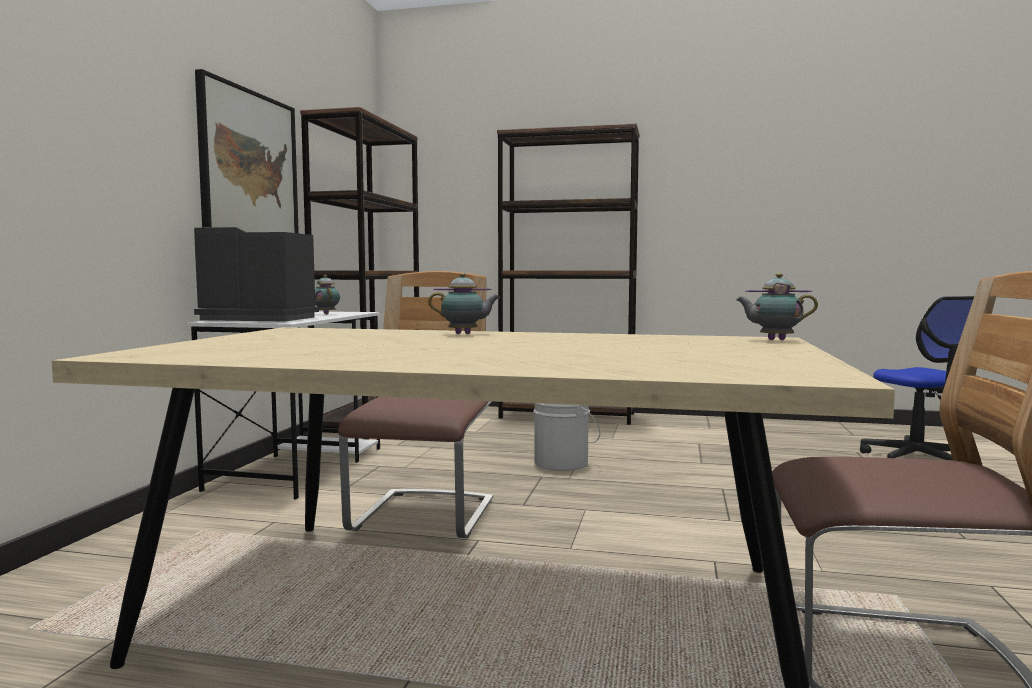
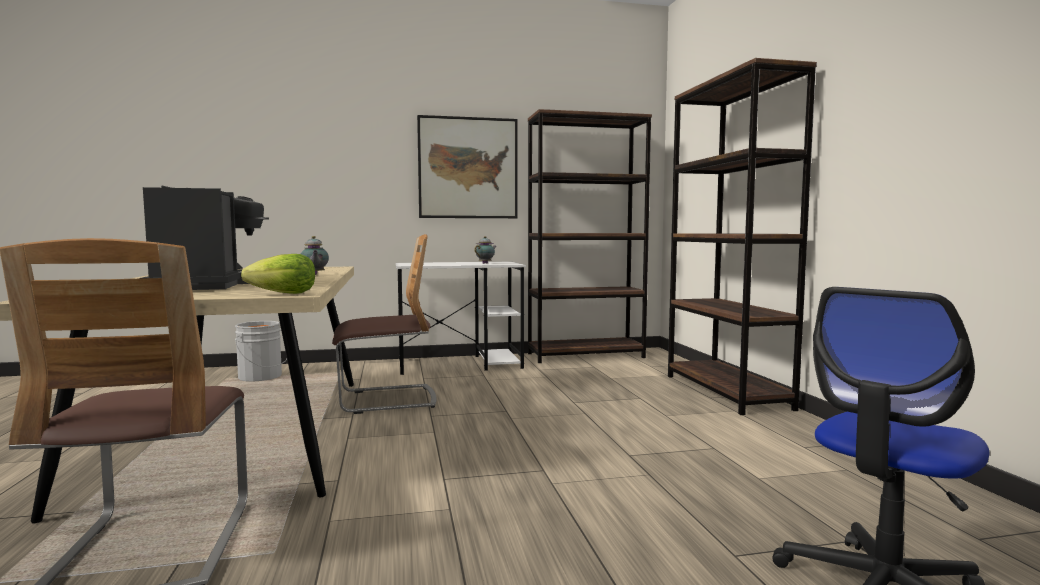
camera: 65 degrees right, 0 degrees up
coffee machine [194,227,319,322] -> coffee machine moved to [140,186,269,290]
grey bucket [533,403,600,471] -> grey bucket moved to [235,321,287,382]
teapot [736,273,818,340] -> lettuce [241,254,315,294]

